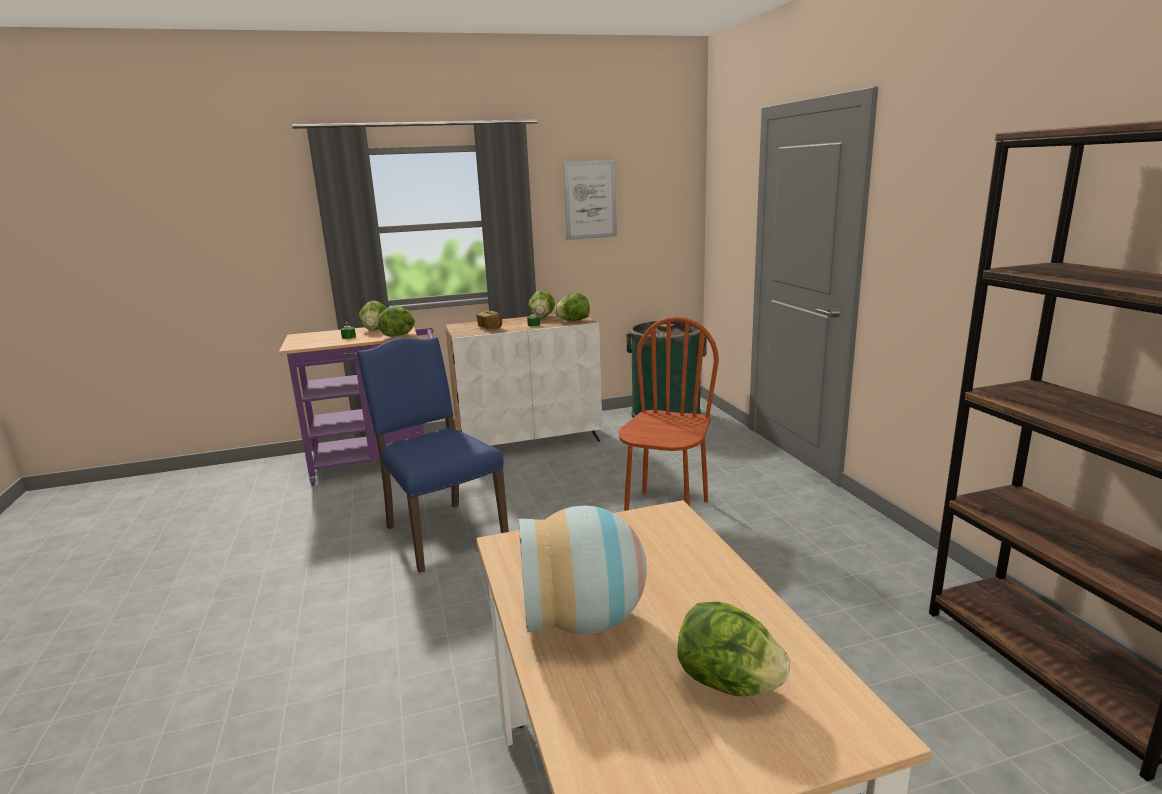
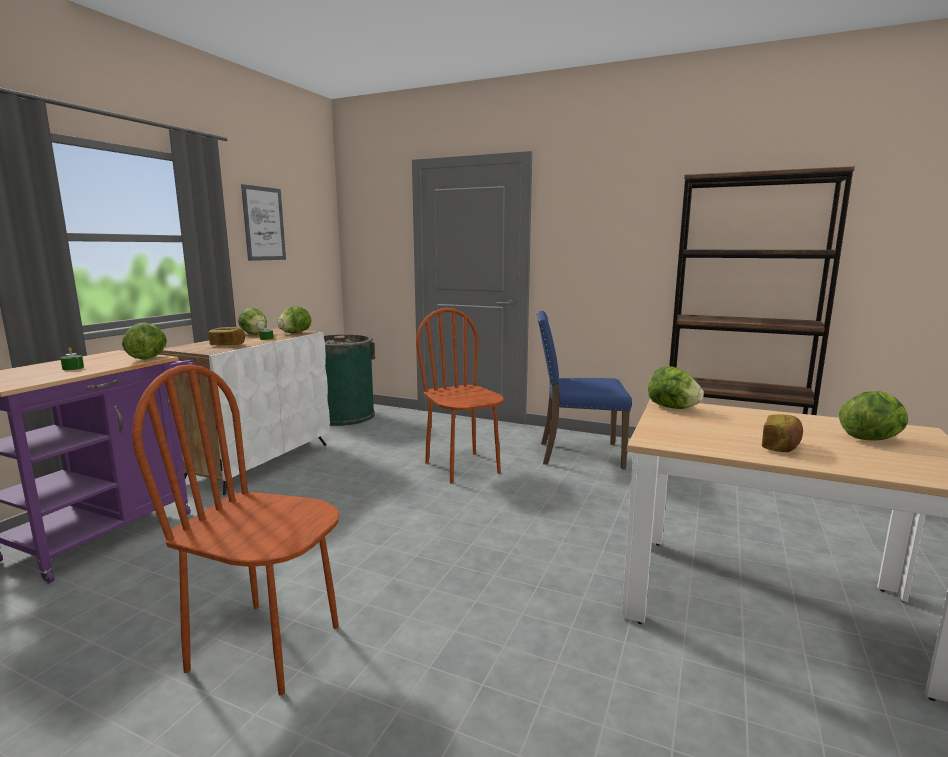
camera: 50 degrees left, 5 degrees down
blue chair [357,337,509,573] -> blue chair moved to [537,311,632,469]
lettuce [359,300,387,331] -> lettuce moved to [648,366,704,409]
vase [519,506,647,634] -> bread [762,414,803,452]
none -> brown chair [132,364,339,696]

